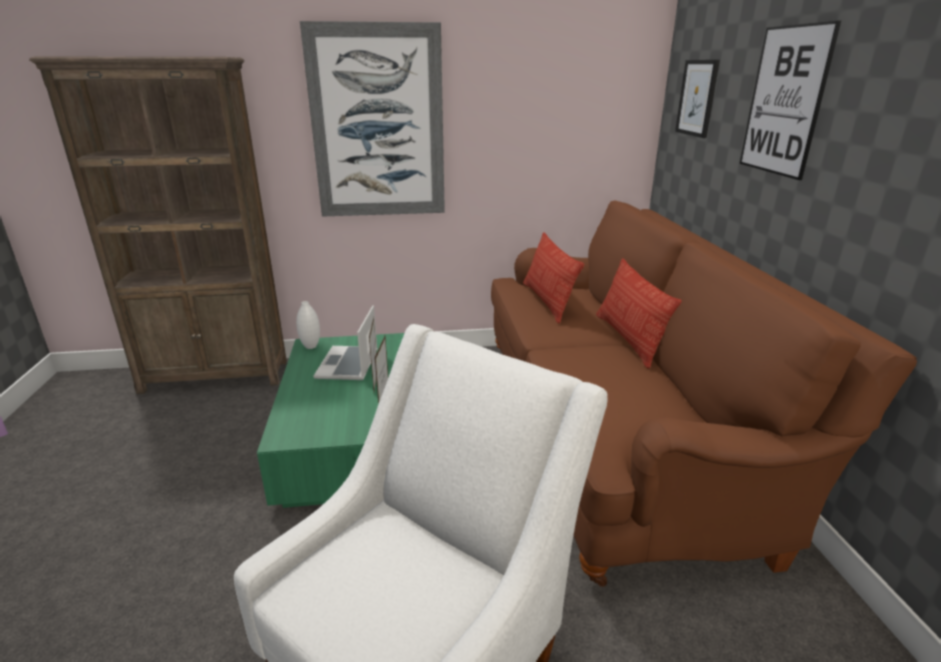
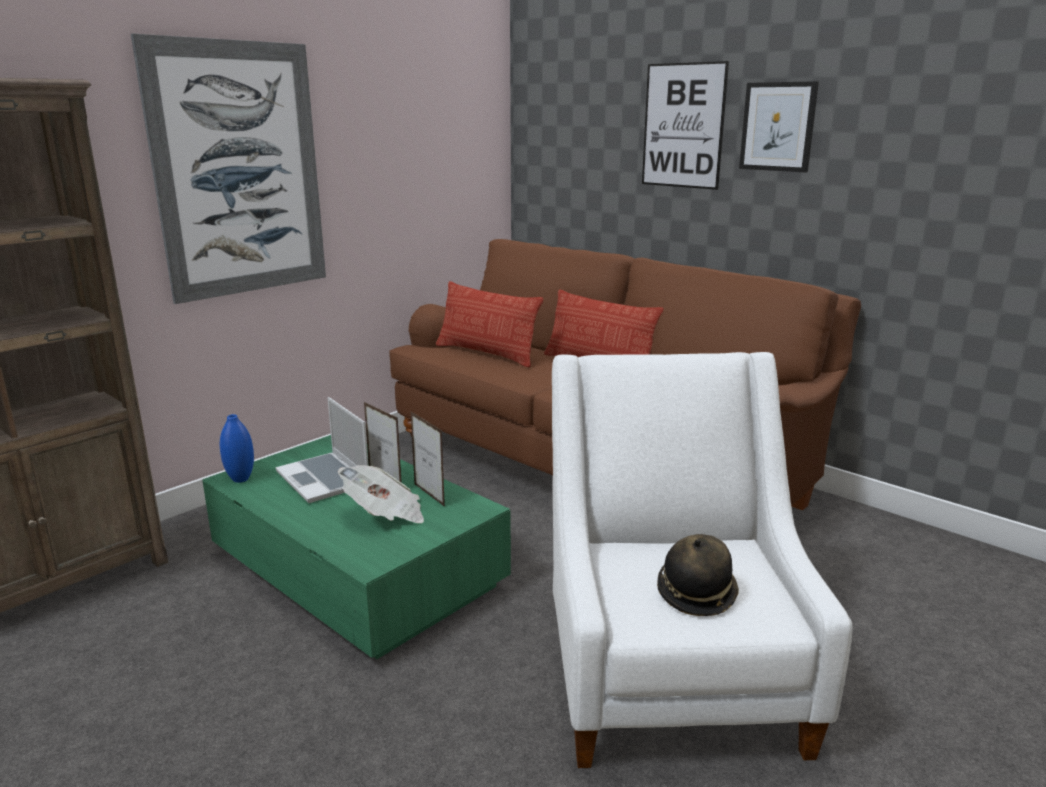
camera: 40 degrees left, 5 degrees down
white vase [296,301,320,349] -> blue vase [220,414,254,483]
picture [675,60,720,138] -> picture moved to [739,81,819,172]
none -> newspaper [338,465,424,523]
none -> hat [657,534,739,616]

